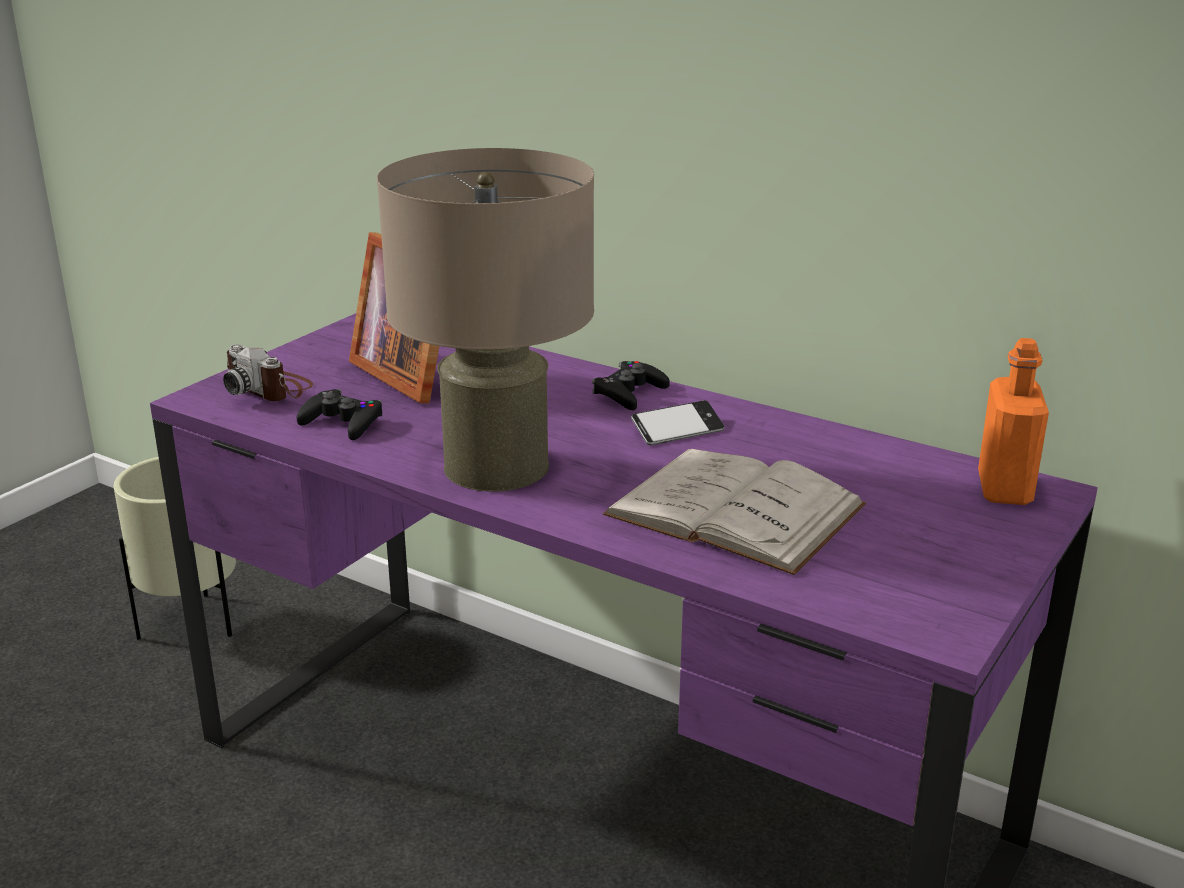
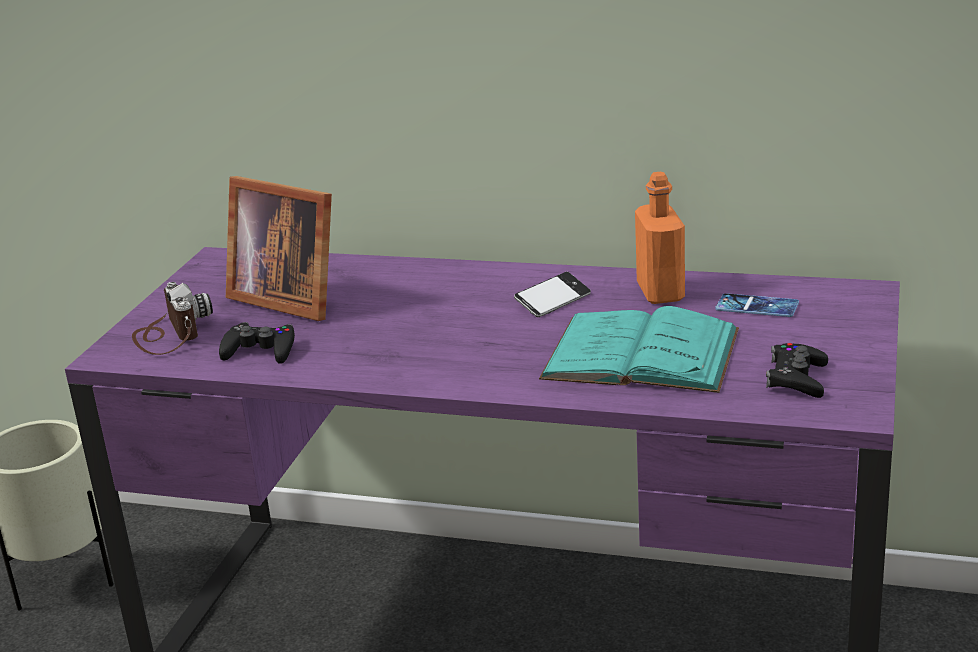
camera: 15 degrees left, 0 degrees up
camera [223,344,314,401] -> camera turned 135 degrees counterclockwise [132,282,213,355]
beige table lamp [377,148,594,492] -> none
black game controller [592,361,670,410] -> black game controller moved to [766,343,828,398]
white book [603,449,866,575] -> turquoise book [539,306,739,393]
orange bottle [978,338,1049,505] -> orange bottle moved to [635,172,685,304]
none -> phone [715,293,799,317]

